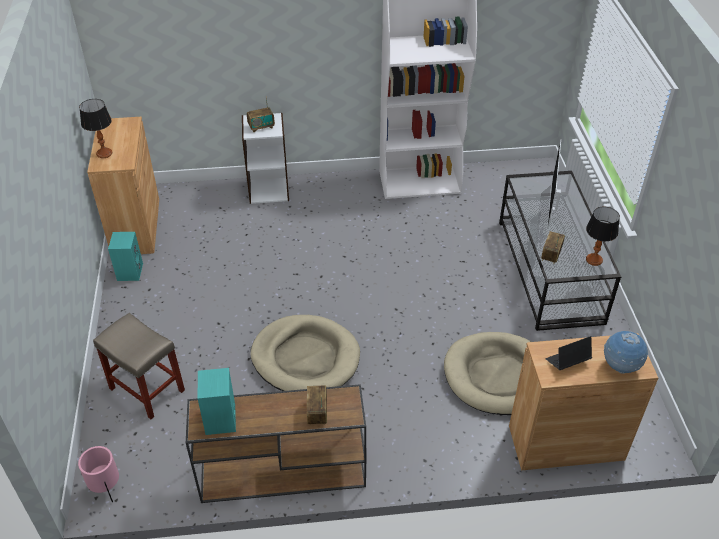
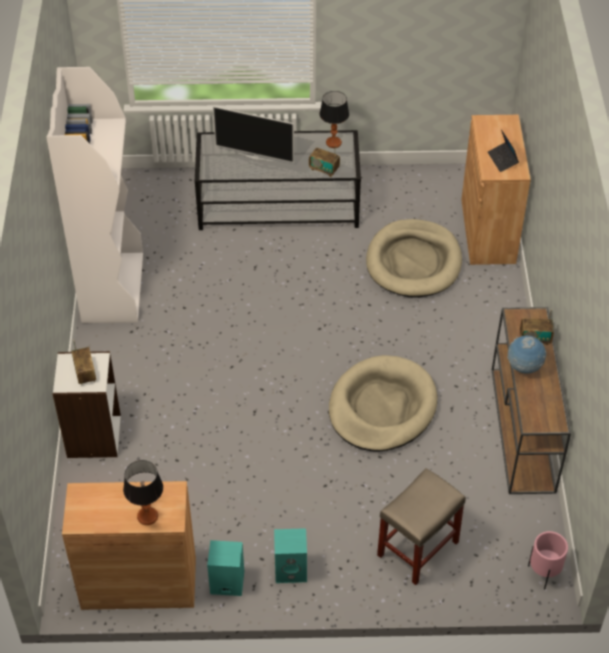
camera: 85 degrees left, 5 degrees up
turquoise speaker [197,368,236,435] -> turquoise speaker moved to [274,528,307,583]
globe [604,331,648,374] -> globe moved to [507,336,546,374]

